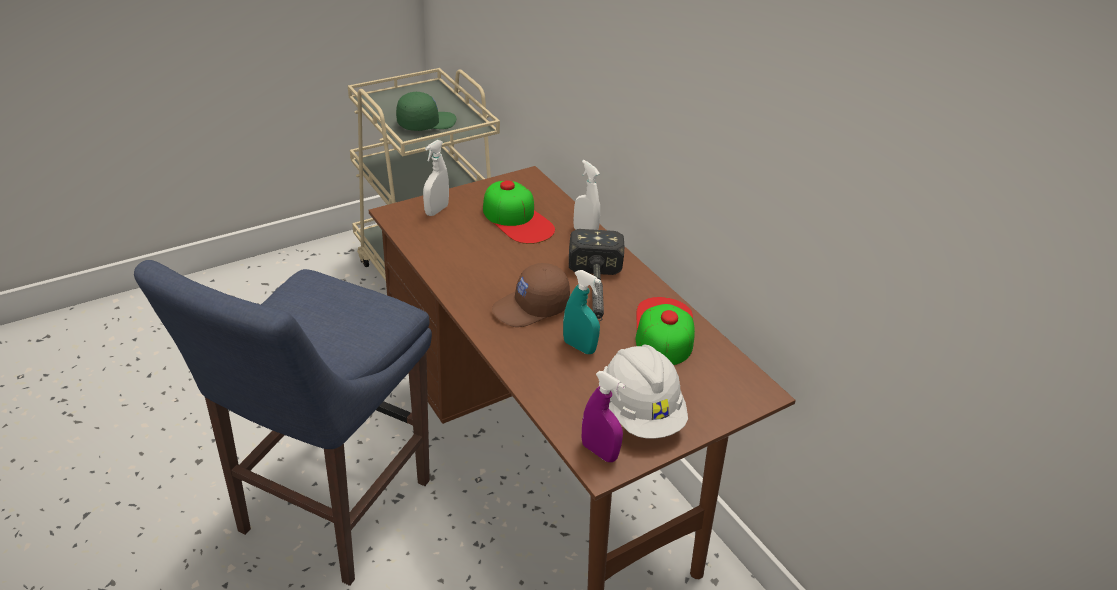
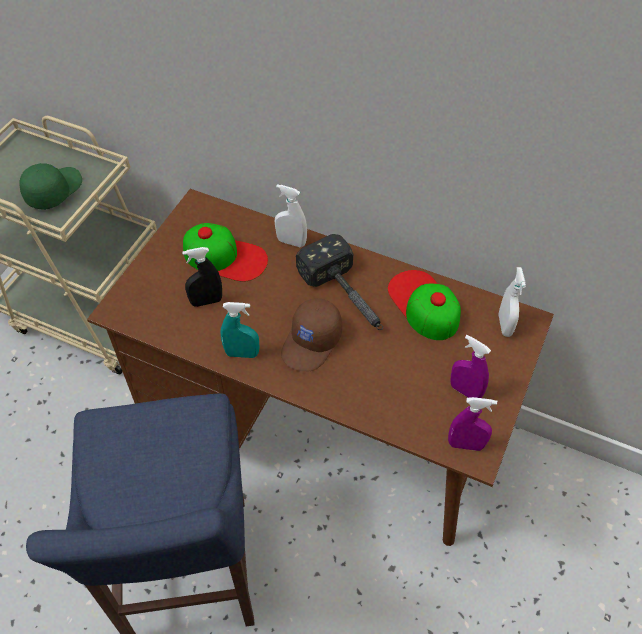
camera: 30 degrees left, 15 degrees up
white spray bottle [423,140,449,216] -> white spray bottle moved to [499,267,526,337]
turquoise spray bottle [563,270,601,354] -> turquoise spray bottle moved to [220,302,259,358]
white hard hat [599,345,688,439] -> purple spray bottle [450,335,491,398]
none -> black spray bottle [182,247,222,307]

